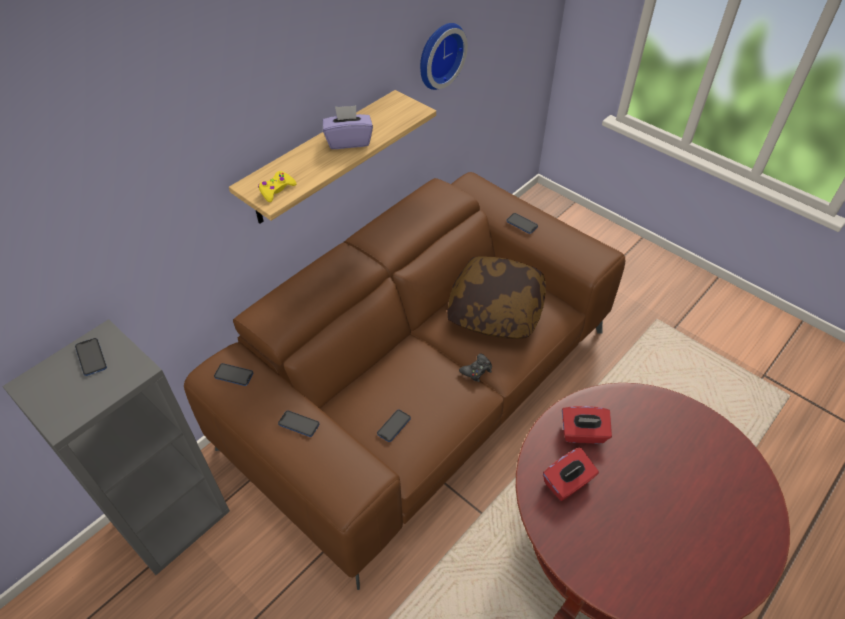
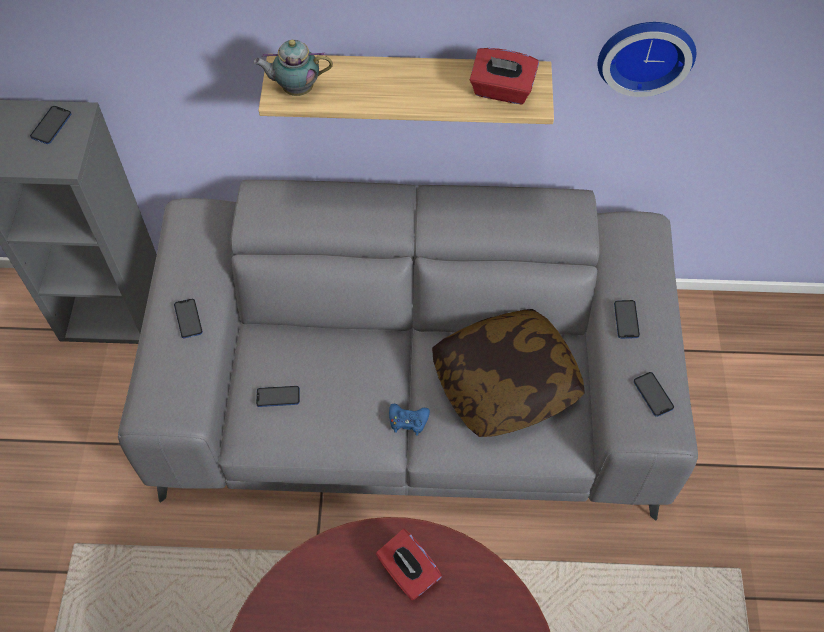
camera: 50 degrees right, 10 degrees up
brown sofa [184,172,625,590] -> grey sofa [118,180,698,521]
phone [214,363,253,386] -> phone moved to [634,372,674,417]
yellow game controller [258,171,297,202] -> teapot [253,40,333,96]
purple tissue box [323,105,373,149] -> none
black game controller [459,354,492,382] -> blue game controller [389,404,430,436]
red tissue box [543,447,599,501] -> red tissue box moved to [470,48,539,104]

